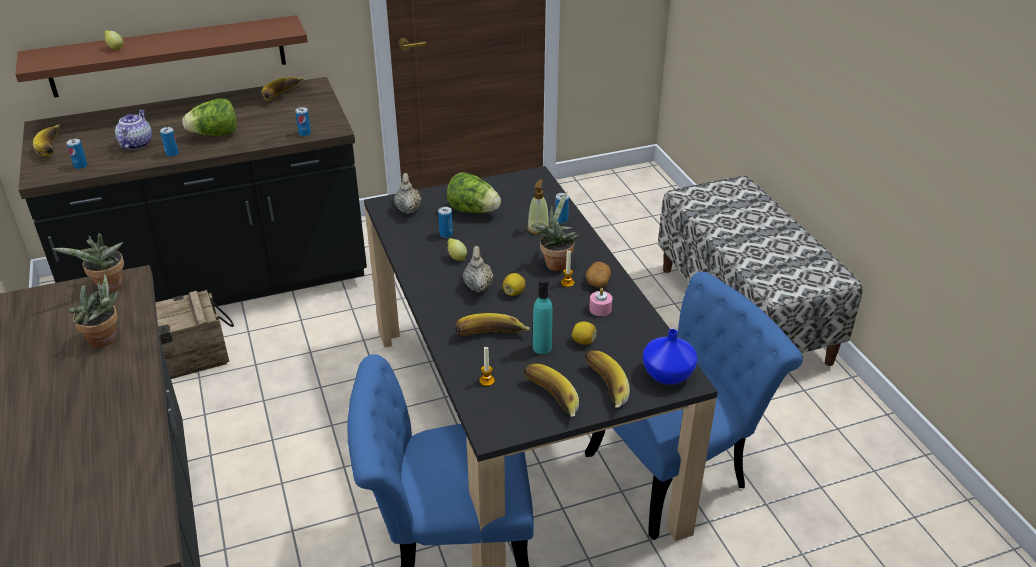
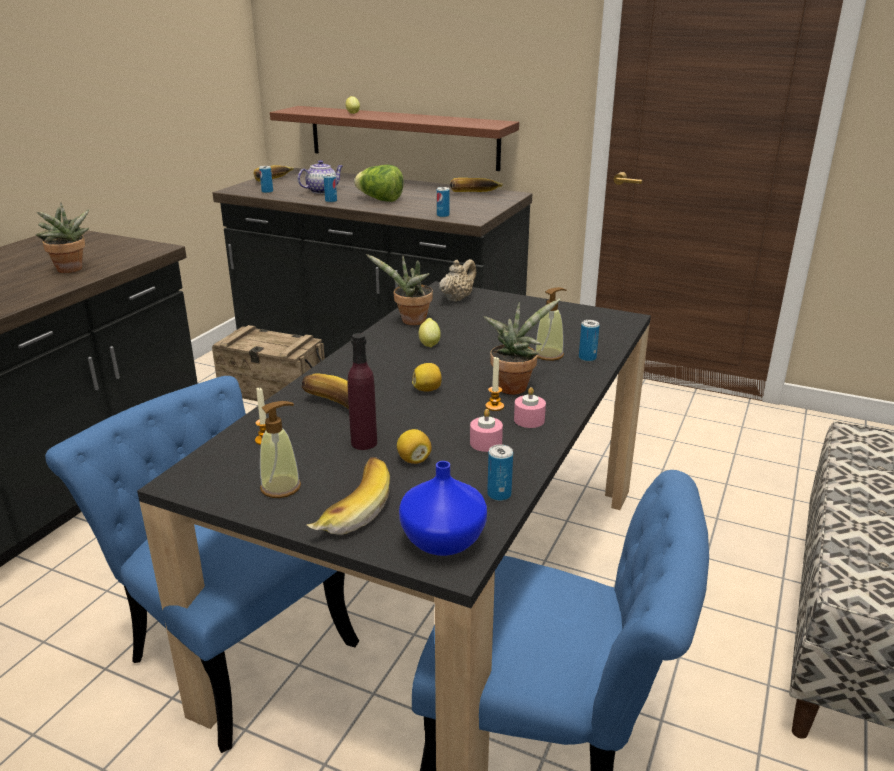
camera: 45 degrees right, 10 degrees down
potted plant [51,233,124,292] -> potted plant moved to [366,254,433,325]
can [438,207,453,238] -> can moved to [487,444,513,501]
lettuce [447,172,501,213] -> none
beige teapot [463,246,494,292] -> none
banana [523,363,579,417] -> soap dispenser [260,401,301,498]
turquoise bottle [533,278,553,354] -> purple bottle [347,333,377,450]
potato [586,262,611,287] -> pink candle [514,387,546,428]

